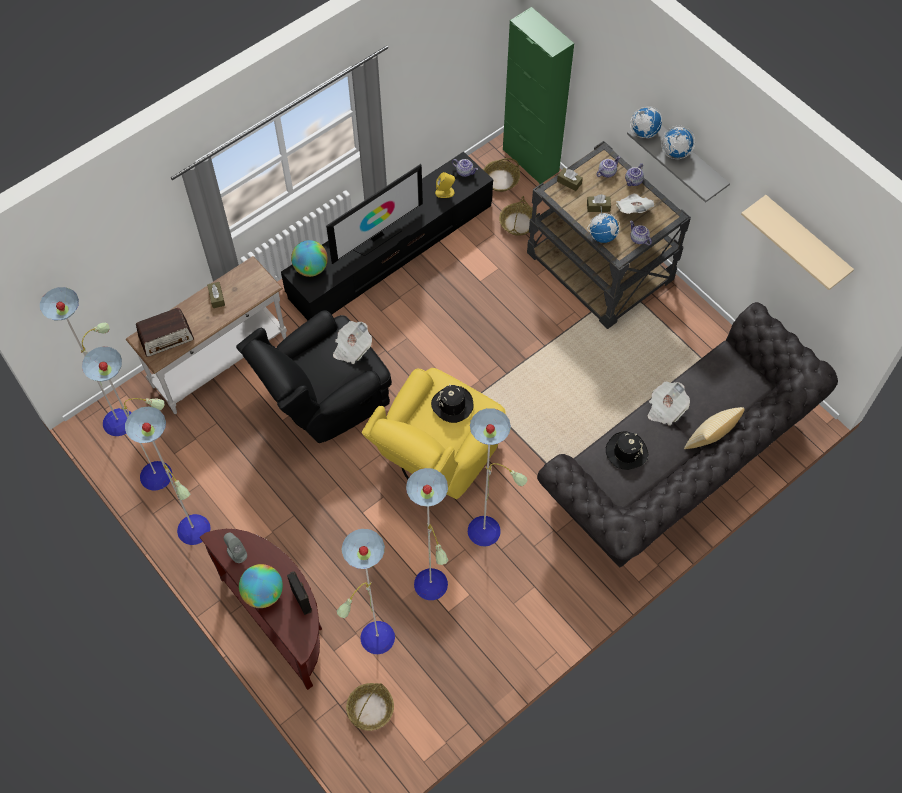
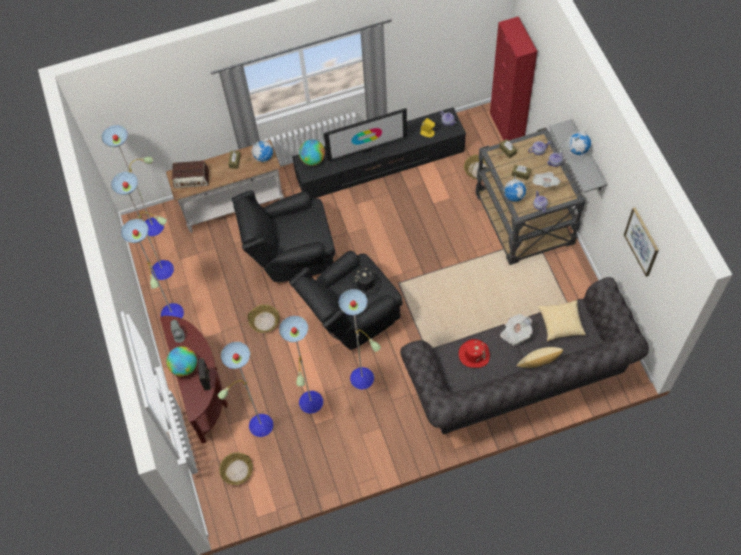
camera: 25 degrees right, 0 degrees up
newspaper [333,321,372,364] -> none
yellow armchair [362,368,506,499] -> black armchair [289,250,403,350]
basket [483,158,520,192] -> basket moved to [248,304,280,333]
green cabinet [503,7,574,184] -> red cabinet [490,16,537,141]
black hat [606,431,649,470] -> red hat [458,339,490,368]
globe [630,106,662,138] -> globe moved to [251,140,273,162]
beige shelf [741,195,854,290] -> picture [624,207,659,277]
none -> pillow [538,300,586,341]

